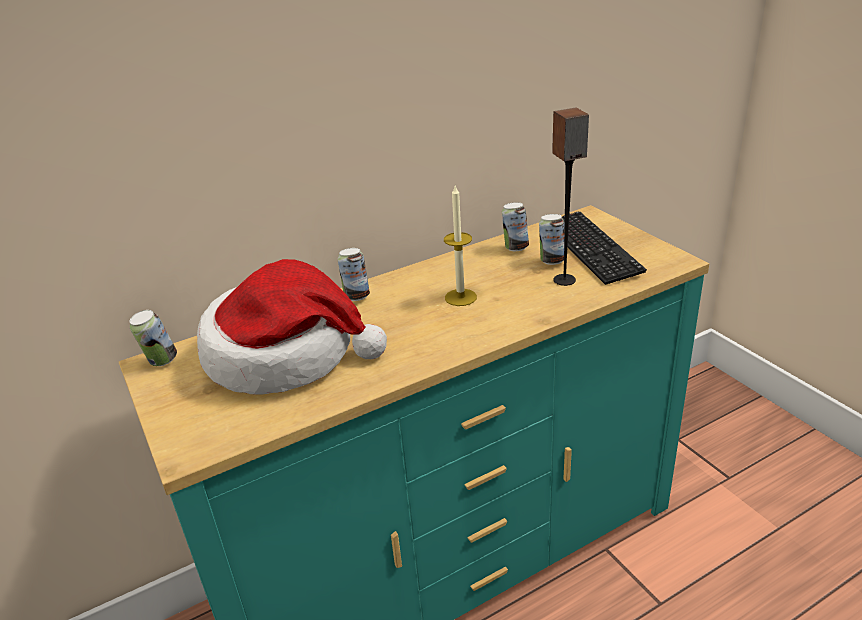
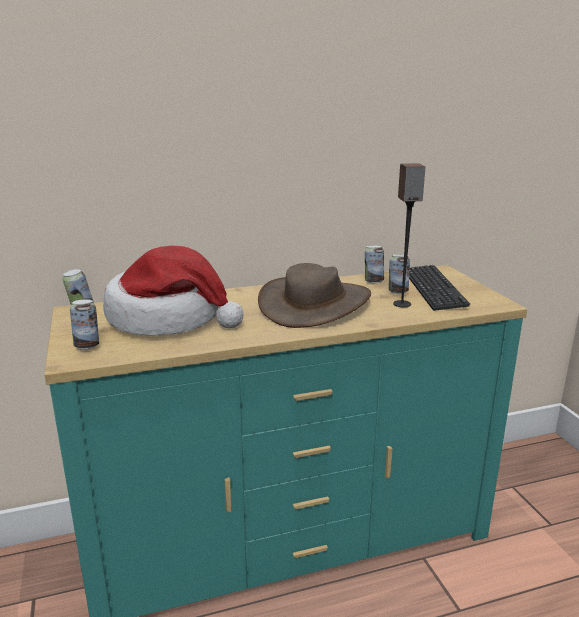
camera: 10 degrees right, 10 degrees down
can [338,248,370,301] -> can moved to [70,299,99,350]
candle [444,186,477,306] -> brown hat [258,263,371,328]

